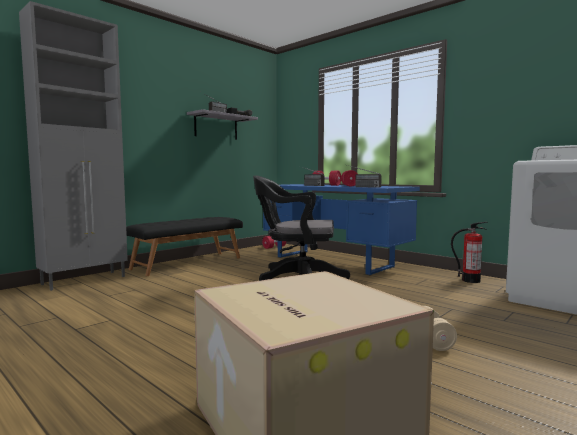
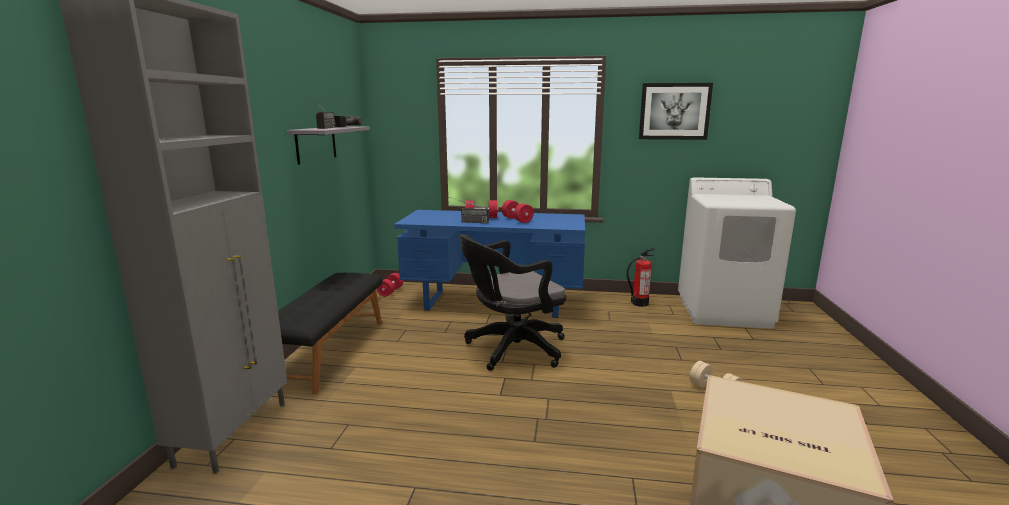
camera: 35 degrees left, 10 degrees up
radio [348,165,382,188] -> none
none -> picture [639,83,713,140]

